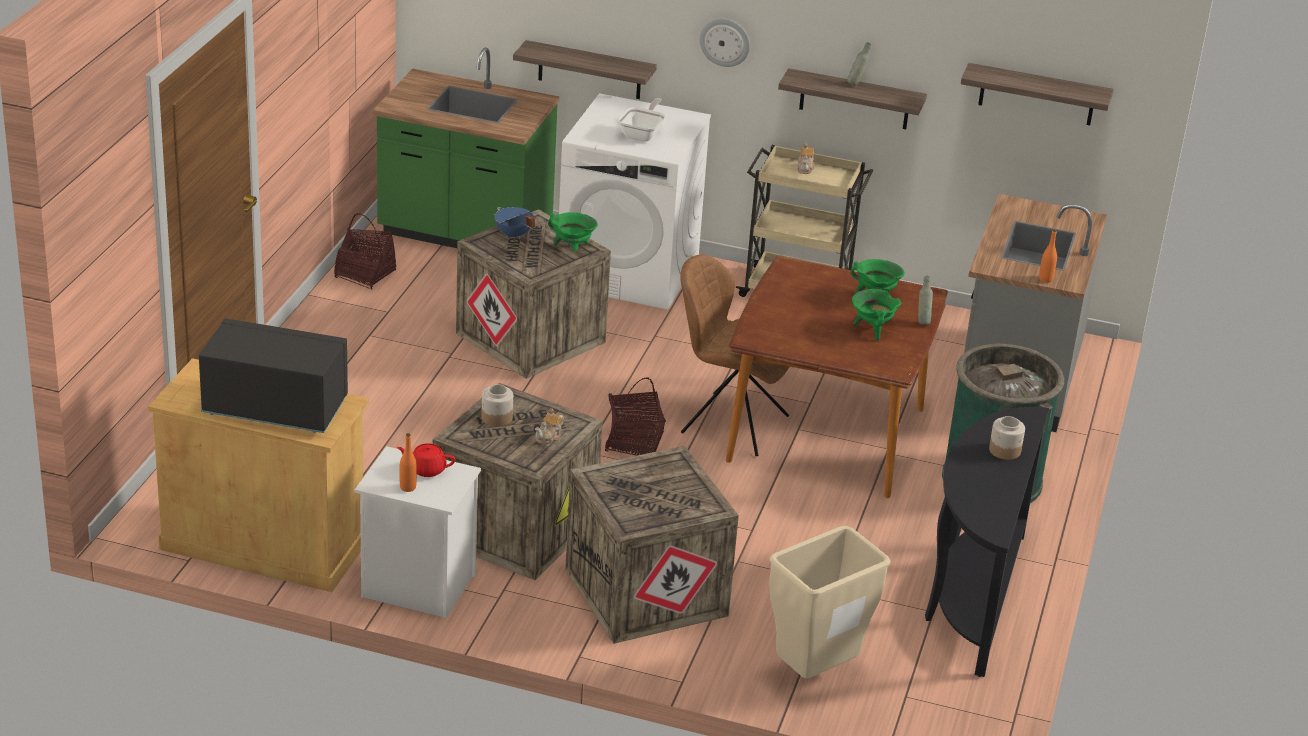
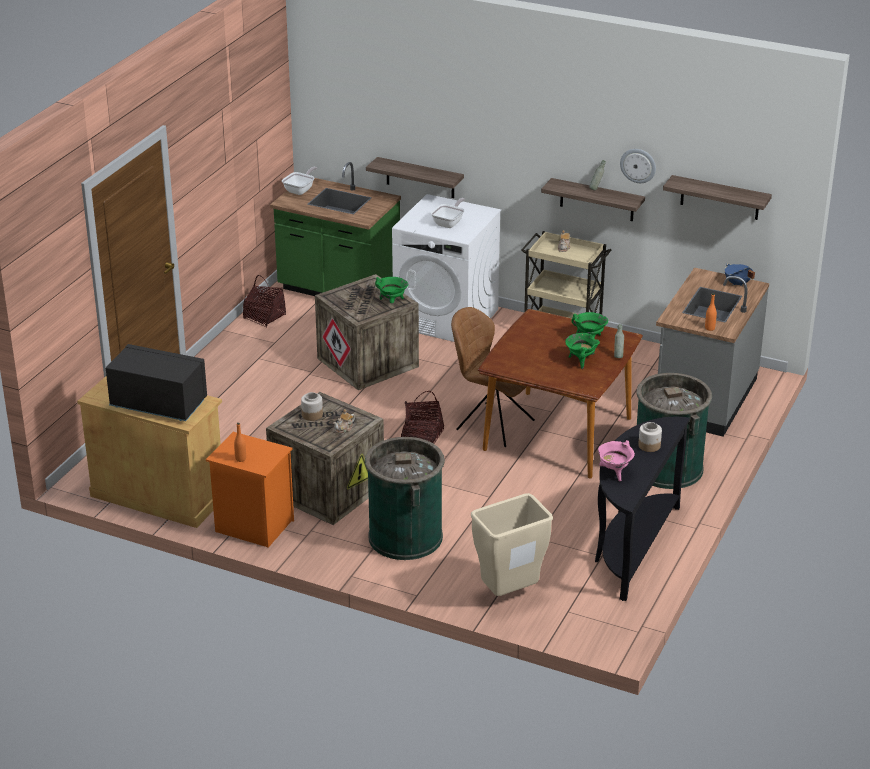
camera: 10 degrees right, 0 degrees up
white nightstand [355,446,481,618] -> orange nightstand [206,432,294,548]
red teapot [397,443,455,477] -> none
blue cooking pot [494,207,535,238] -> blue cooking pot moved to [725,264,755,286]
crate [565,446,739,644] -> green trash can [365,437,445,560]
wall clock [700,18,750,67] -> wall clock moved to [620,149,656,183]
none -> frying pan [282,167,317,195]
none -> pink cooking pot [598,440,635,481]

